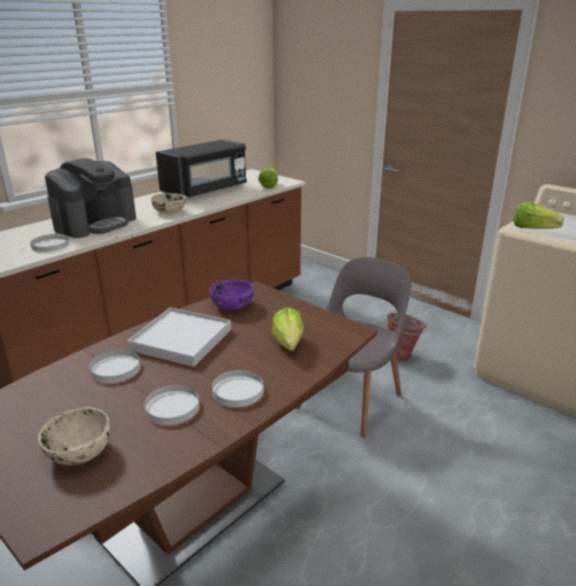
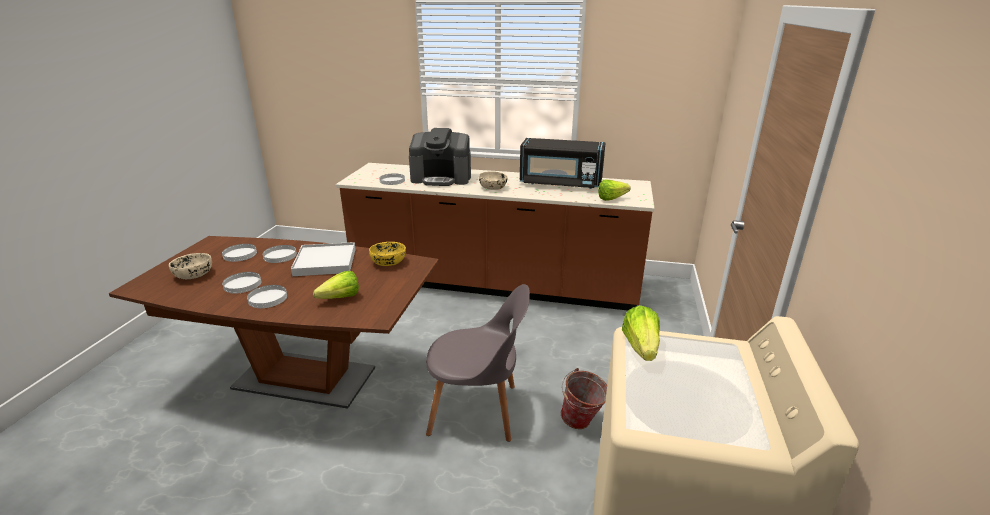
camera: 60 degrees right, 0 degrees up
purple bowl [210,279,254,310] -> yellow bowl [369,242,406,266]
none -> white plate [222,244,257,262]

